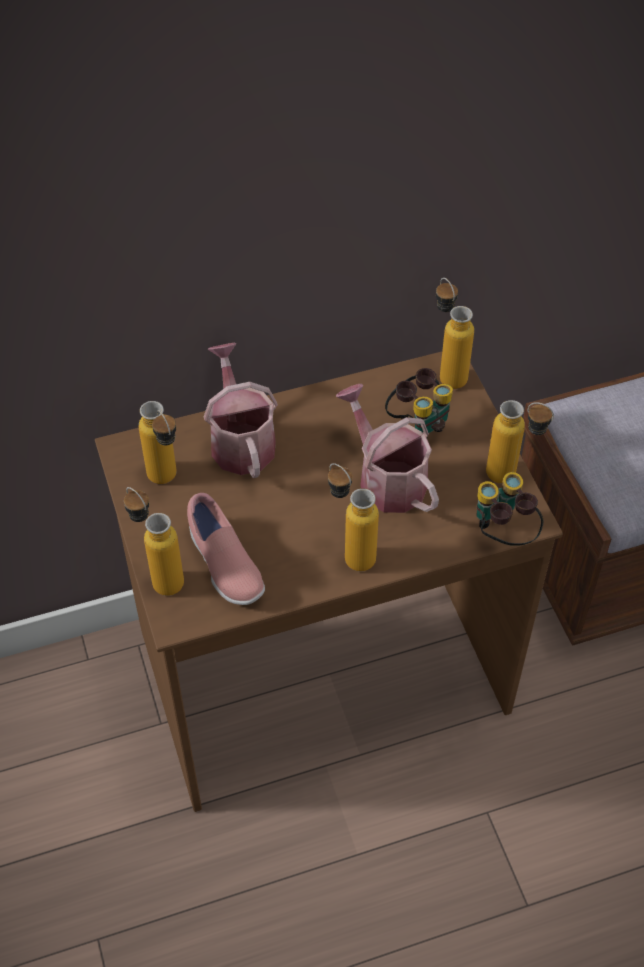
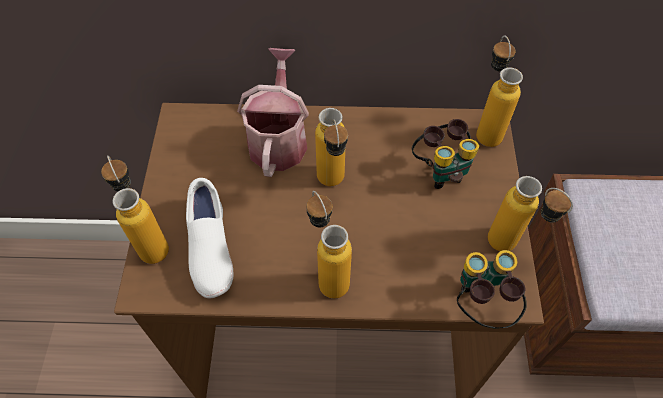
camera: 20 degrees right, 5 degrees up
bottle [139,401,176,484] -> bottle moved to [315,108,348,186]
pink shoe [187,493,265,605] -> white shoe [186,178,233,298]
watering can [336,384,439,513] -> none

